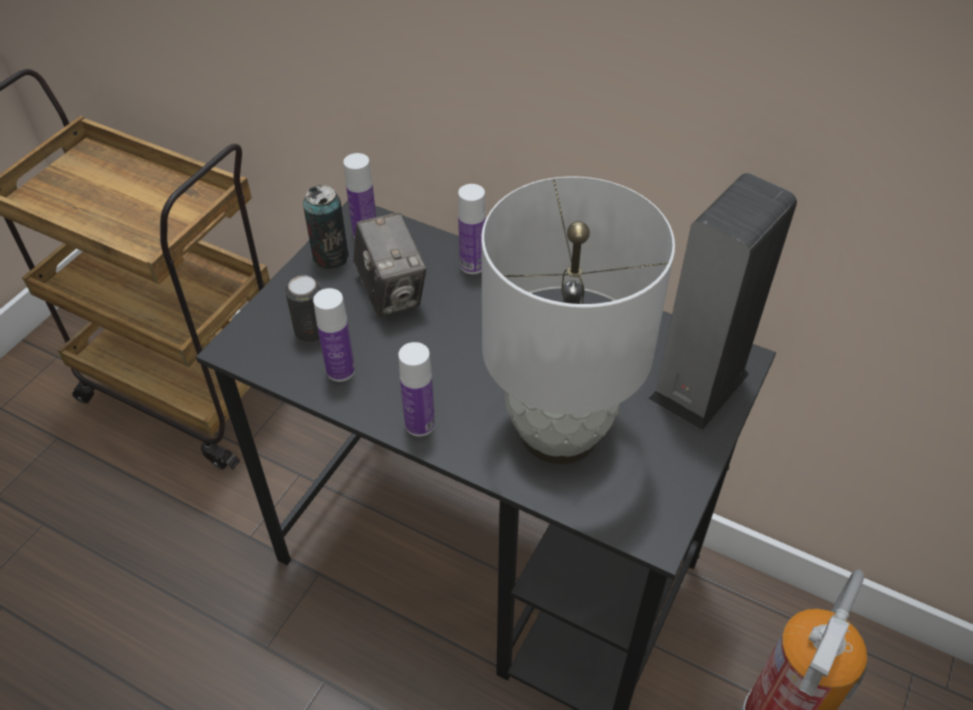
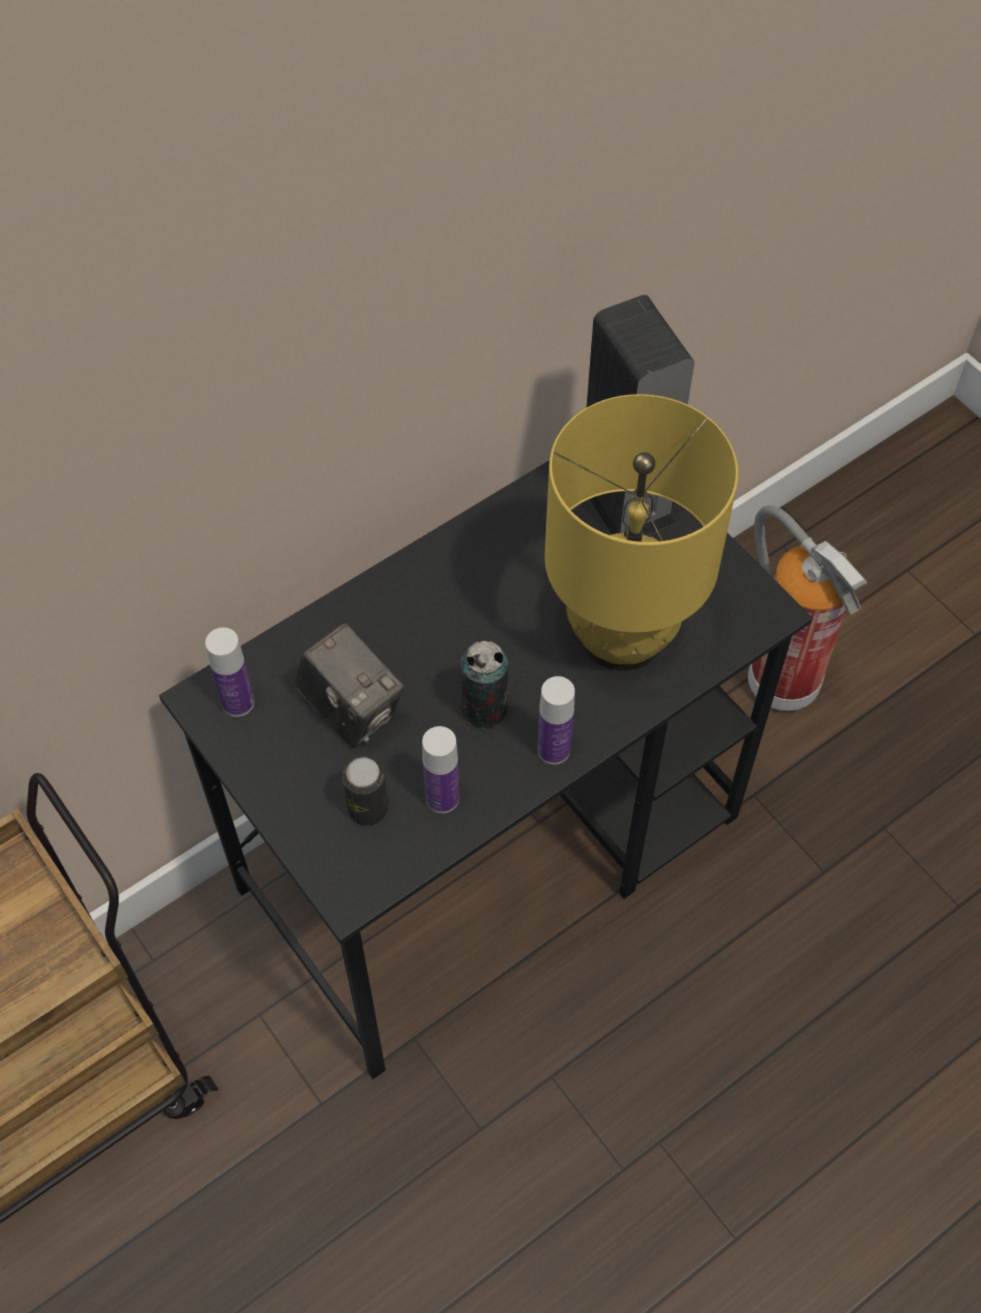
camera: 65 degrees left, 10 degrees up
can [303,185,349,269] -> can moved to [461,641,508,729]
camera [353,212,426,317] -> camera turned 45 degrees clockwise [295,623,404,748]
bottle [458,184,486,274] -> none
white table lamp [481,176,675,464] -> yellow table lamp [545,394,738,671]

